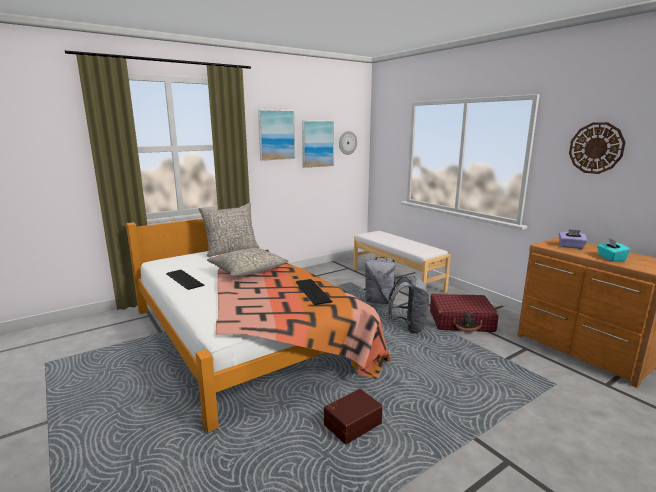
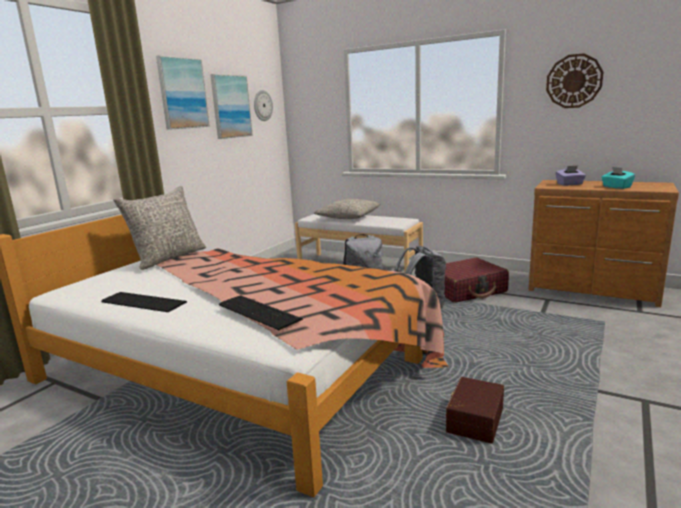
camera: 25 degrees left, 0 degrees up
grey pillow [207,248,288,277] -> grey pillow moved to [314,199,380,219]
keyboard [296,279,333,305] -> keyboard moved to [219,295,303,330]

